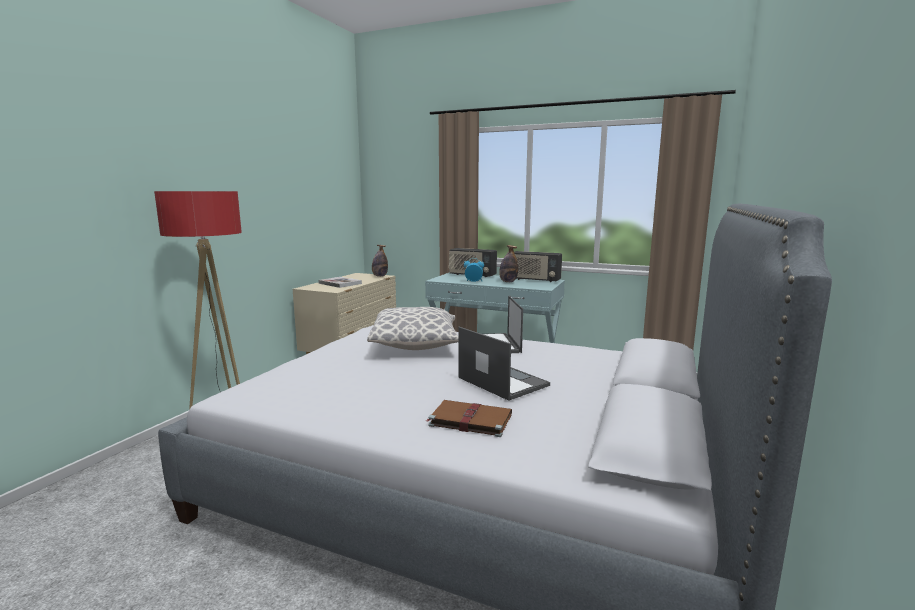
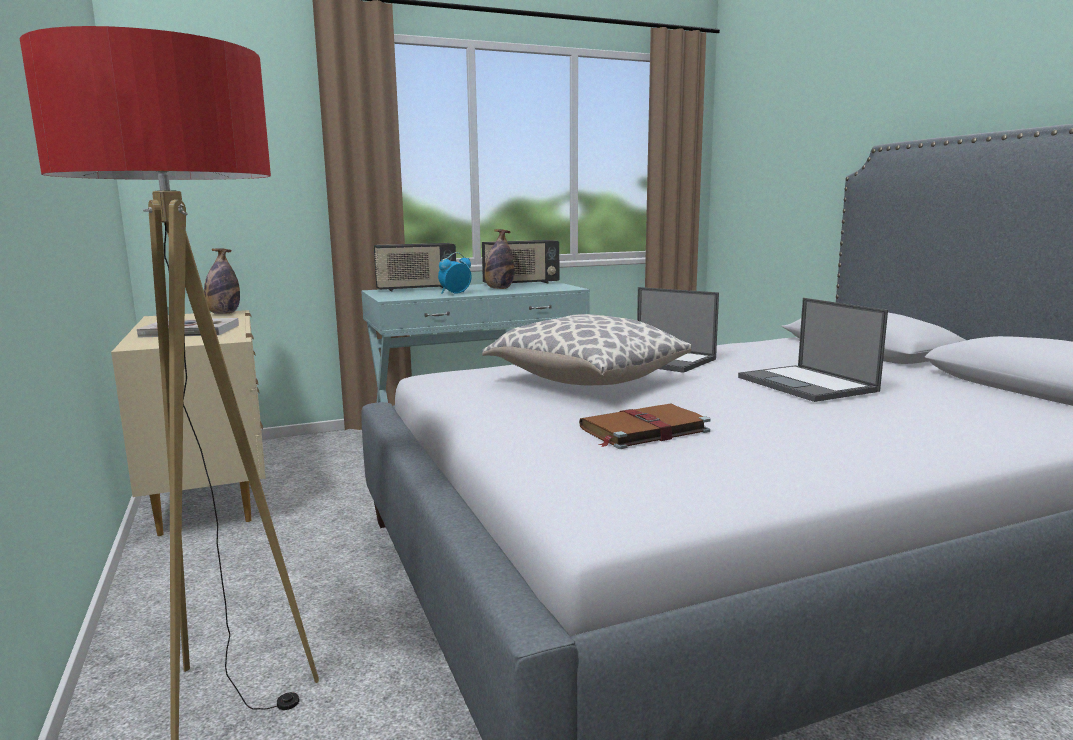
camera: 45 degrees left, 0 degrees up
brown book [427,400,512,437] -> brown book moved to [579,404,711,449]
laptop [458,327,550,401] -> laptop turned 120 degrees counterclockwise [738,298,888,402]

